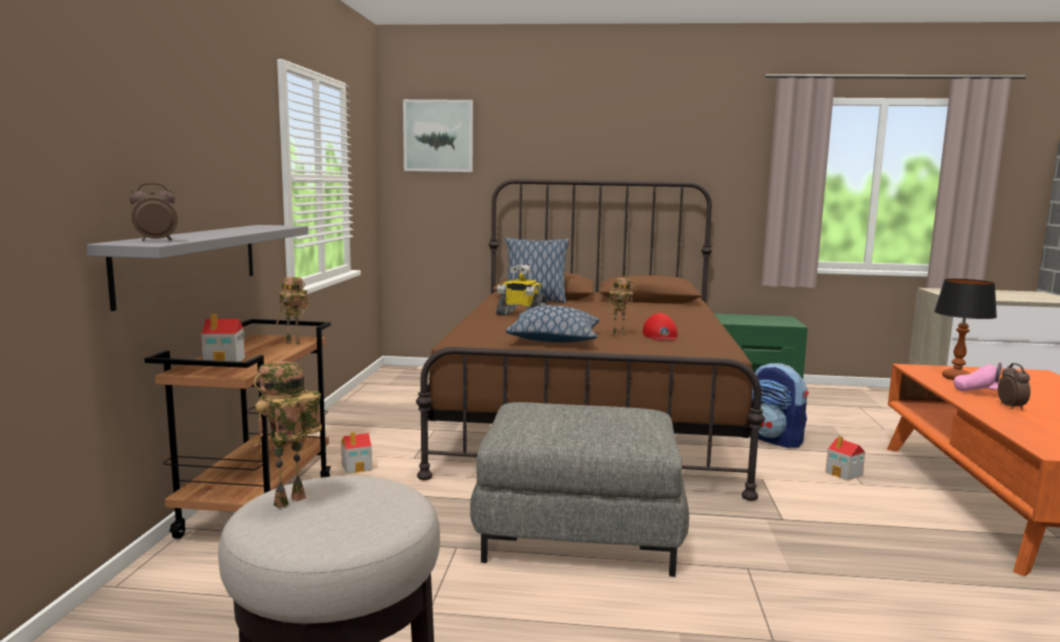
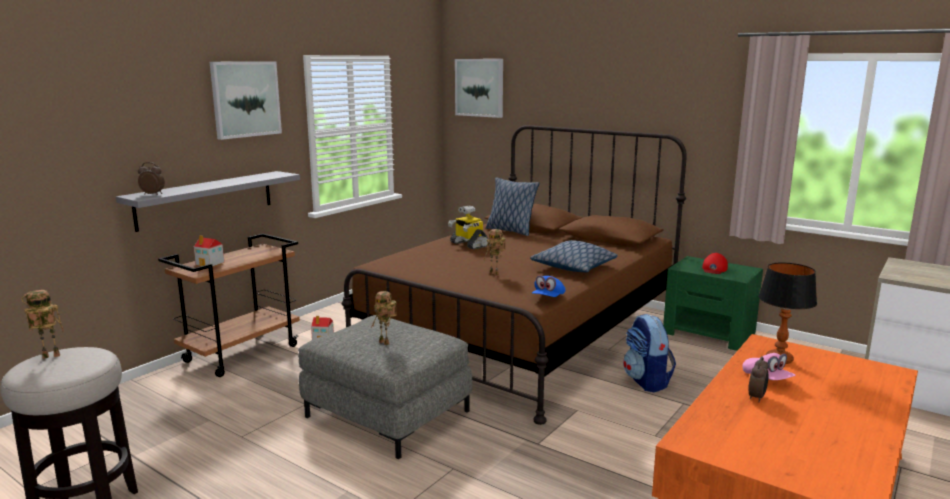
camera: 30 degrees right, 5 degrees up
toy robot [276,277,308,345] -> toy robot moved to [371,291,397,345]
pillow [506,305,599,343] -> pillow moved to [530,240,618,272]
red cap [643,313,678,341] -> red cap moved to [702,253,728,274]
toy house [825,436,865,481] -> none
none -> picture [210,61,282,140]
none -> blue cap [532,275,565,297]

